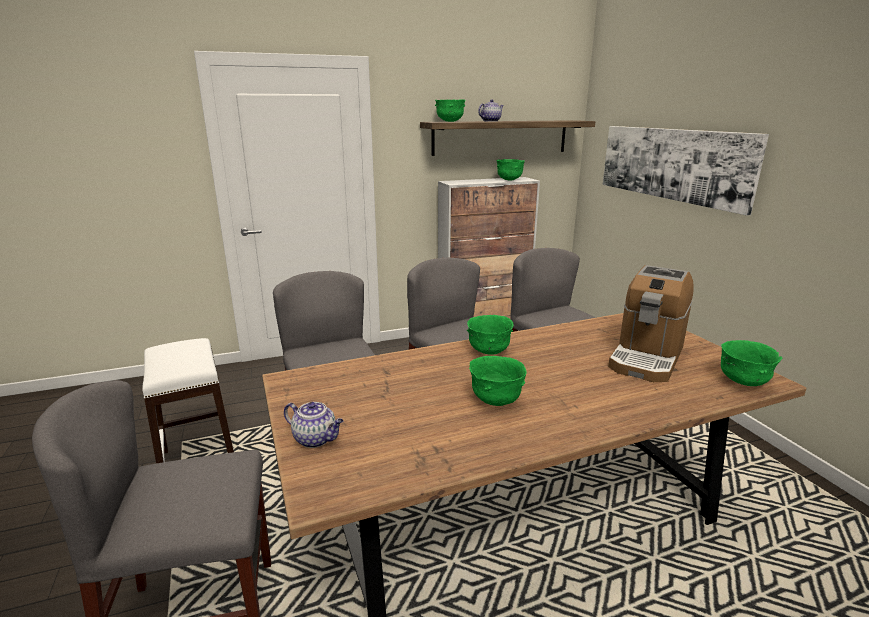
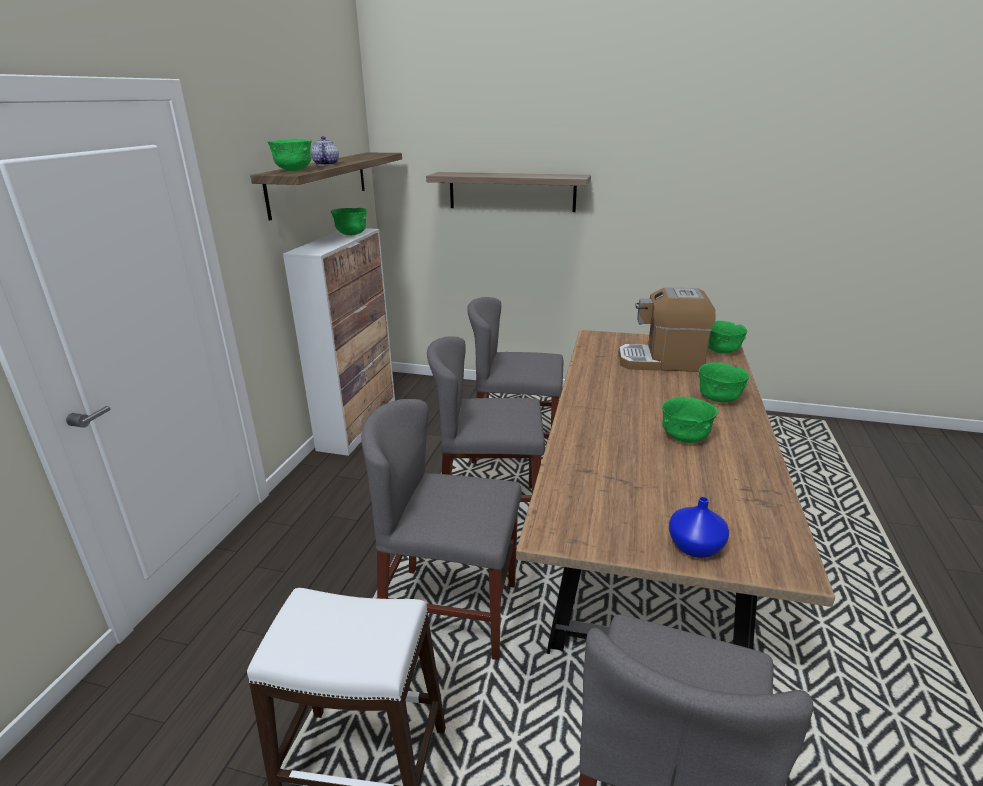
camera: 55 degrees left, 5 degrees up
teapot [284,402,344,448] -> blue vase [669,497,729,558]
green bowl [467,315,514,355] -> green bowl moved to [698,362,750,402]
picture [603,126,769,216] -> shelf [426,172,591,212]
coffee machine [608,265,694,382] -> coffee machine turned 120 degrees clockwise [618,287,716,372]

